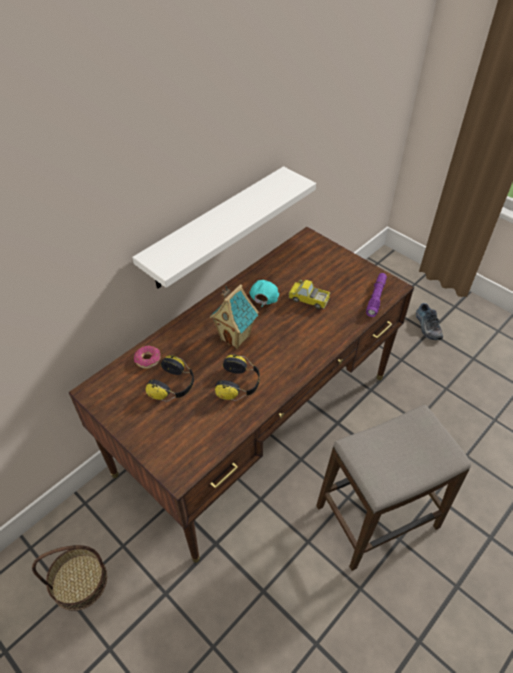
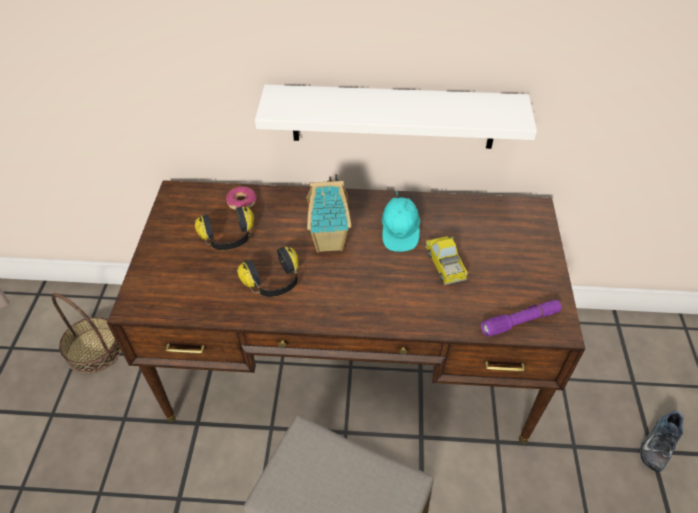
camera: 50 degrees right, 0 degrees up
turquoise cap [249,280,279,307] -> turquoise cap turned 120 degrees clockwise [382,190,420,252]

